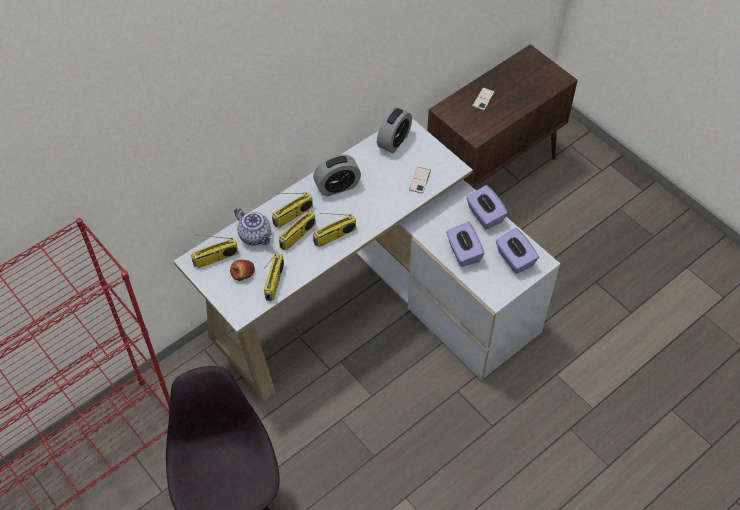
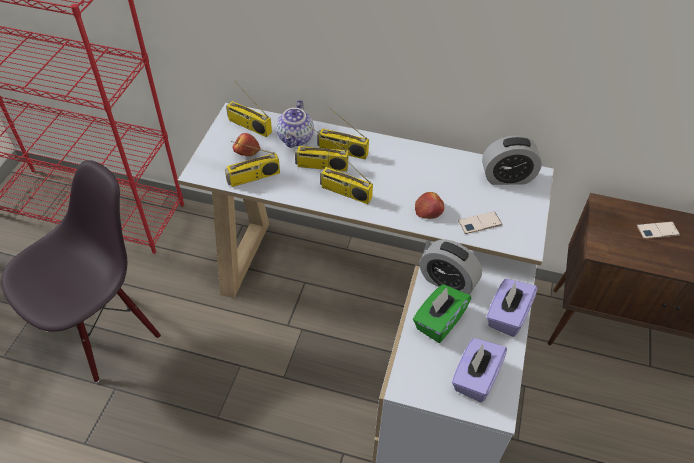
camera: 55 degrees right, 5 degrees down
alarm clock [313,154,361,197] -> alarm clock moved to [420,239,482,295]
purple tissue box [446,222,484,267] -> green tissue box [413,284,471,343]
none -> apple [415,192,444,219]

